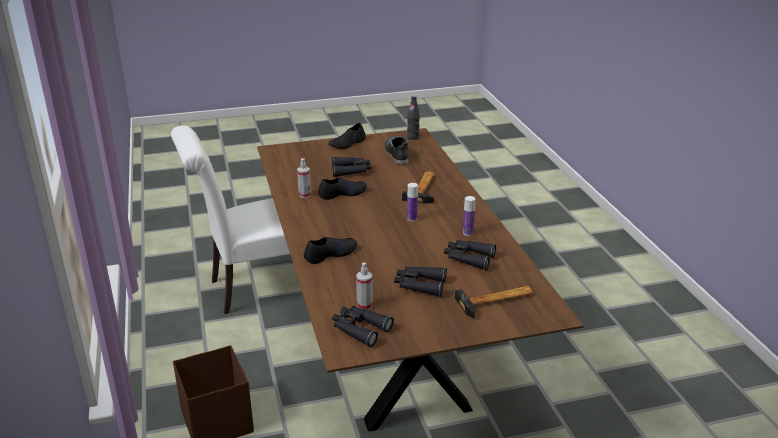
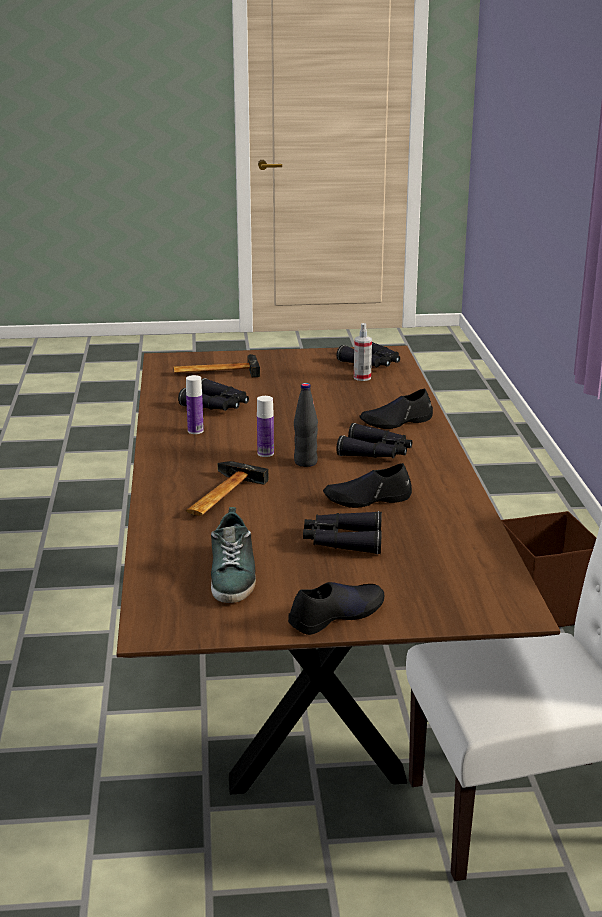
camera: 170 degrees left, 5 degrees down
spray bottle [297,158,311,198] -> none
black binoculars [394,267,447,297] -> black binoculars moved to [336,423,412,458]
black bottle [407,96,420,140] -> black bottle moved to [294,383,318,467]

